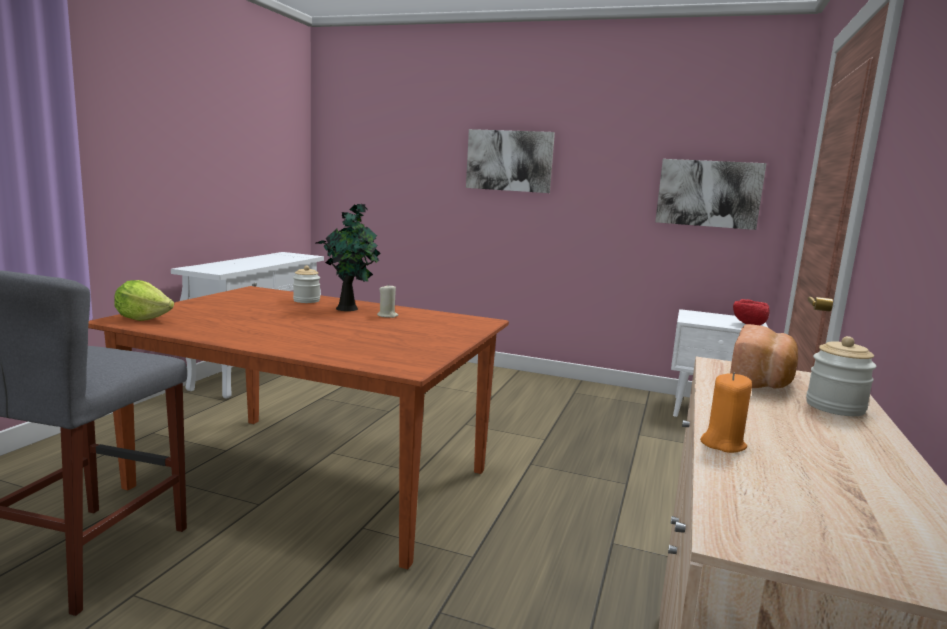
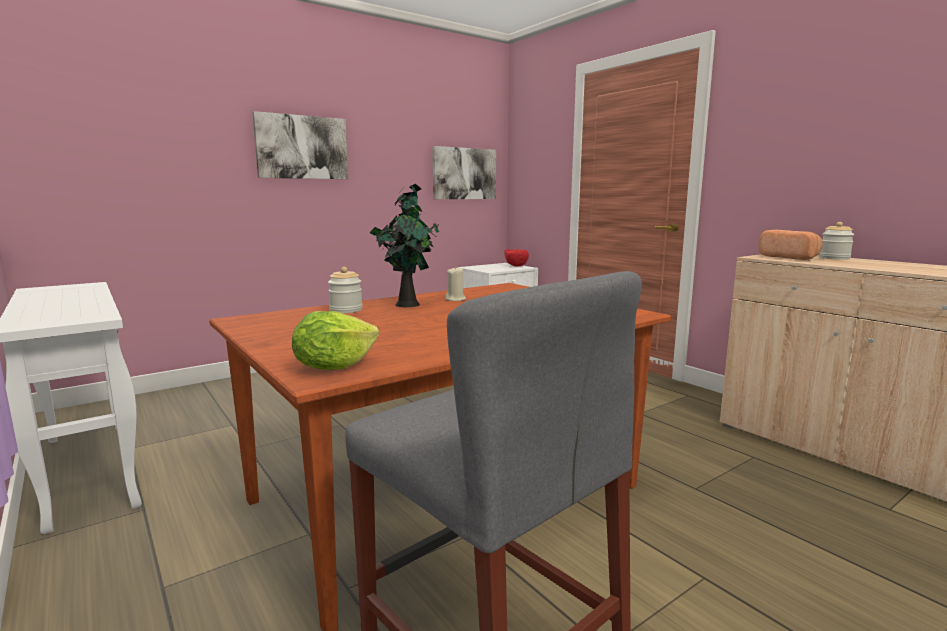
camera: 55 degrees left, 0 degrees up
orange candle [700,373,752,453] -> none

